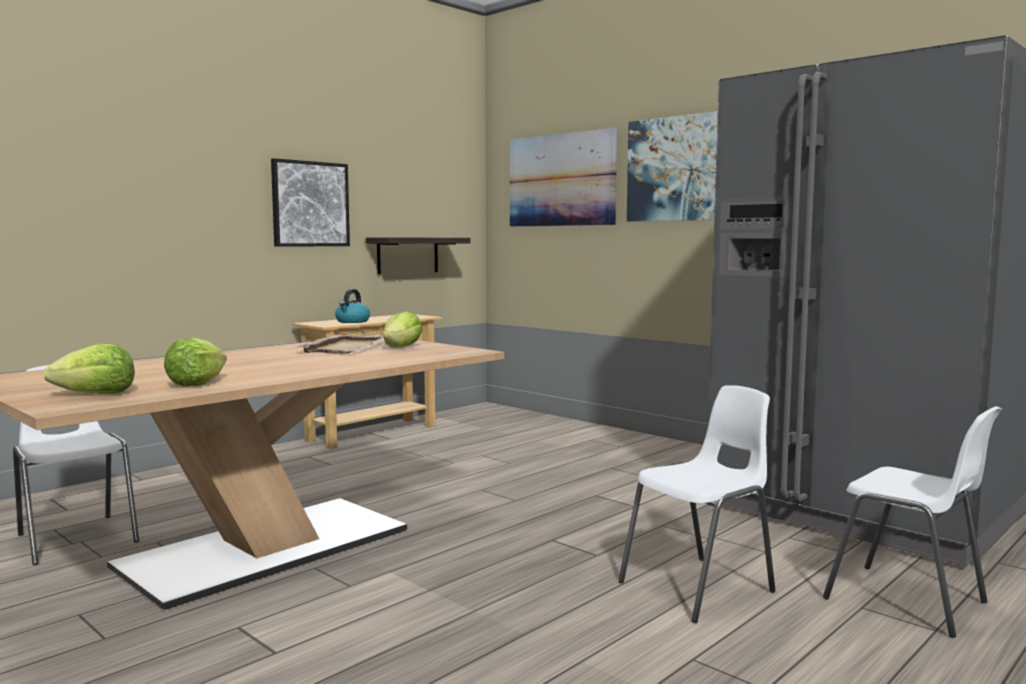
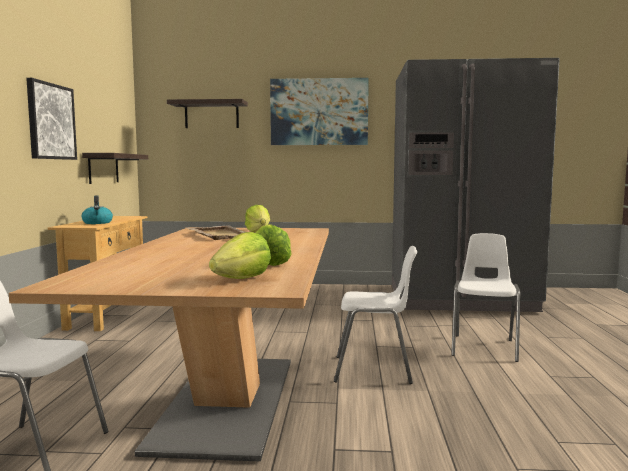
camera: 40 degrees left, 0 degrees up
picture [510,128,617,227] -> shelf [167,99,248,128]
white chair [823,406,1002,638] -> white chair moved to [334,246,417,384]

